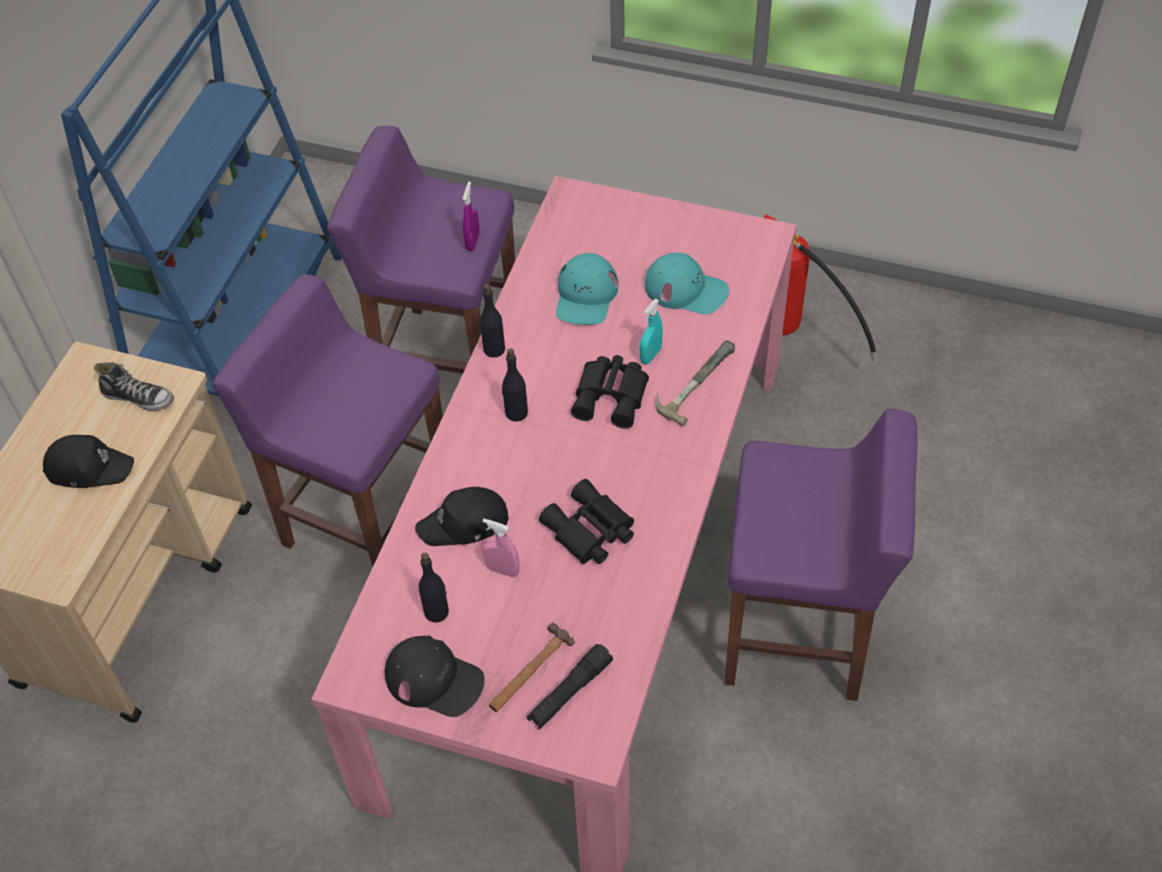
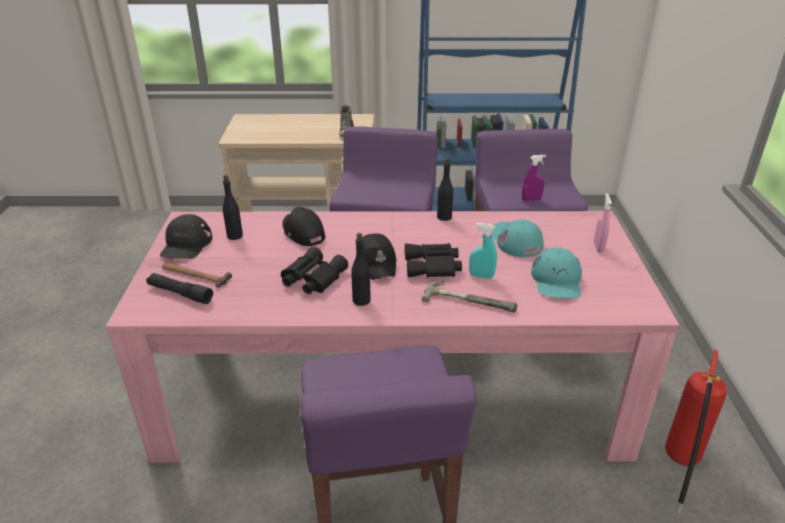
camera: 70 degrees right, 20 degrees down
black cap [43,435,134,488] -> black cap moved to [362,234,397,280]
pink spray bottle [483,519,520,577] -> pink spray bottle moved to [594,193,612,253]
black bottle [502,349,528,422] -> black bottle moved to [351,233,371,306]
turquoise cap [556,253,618,325] -> turquoise cap turned 75 degrees clockwise [490,220,544,258]

